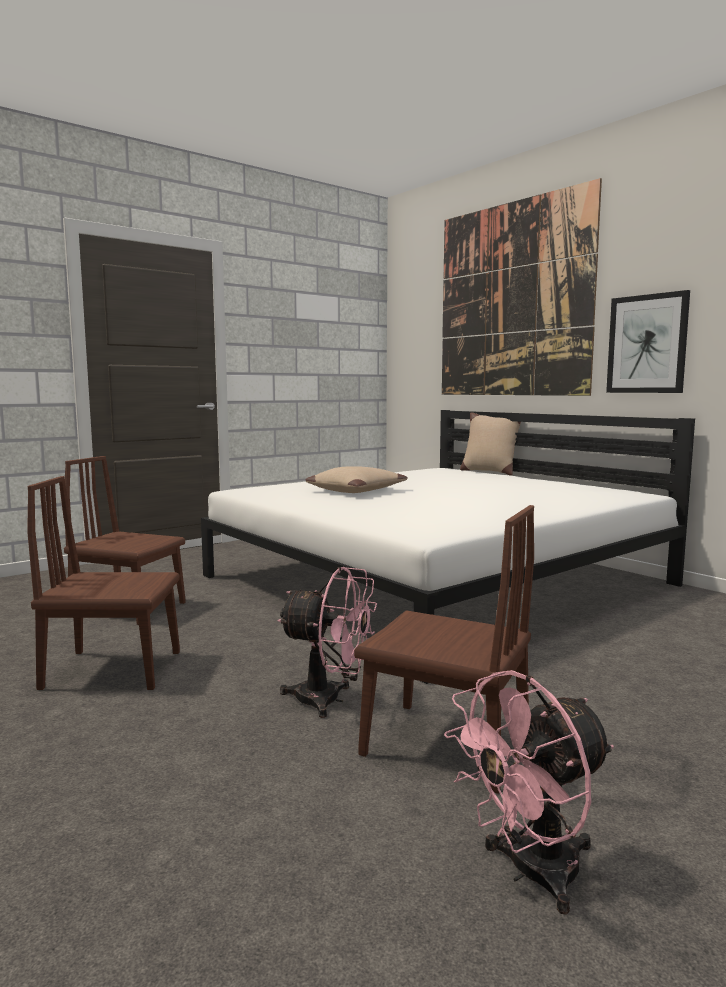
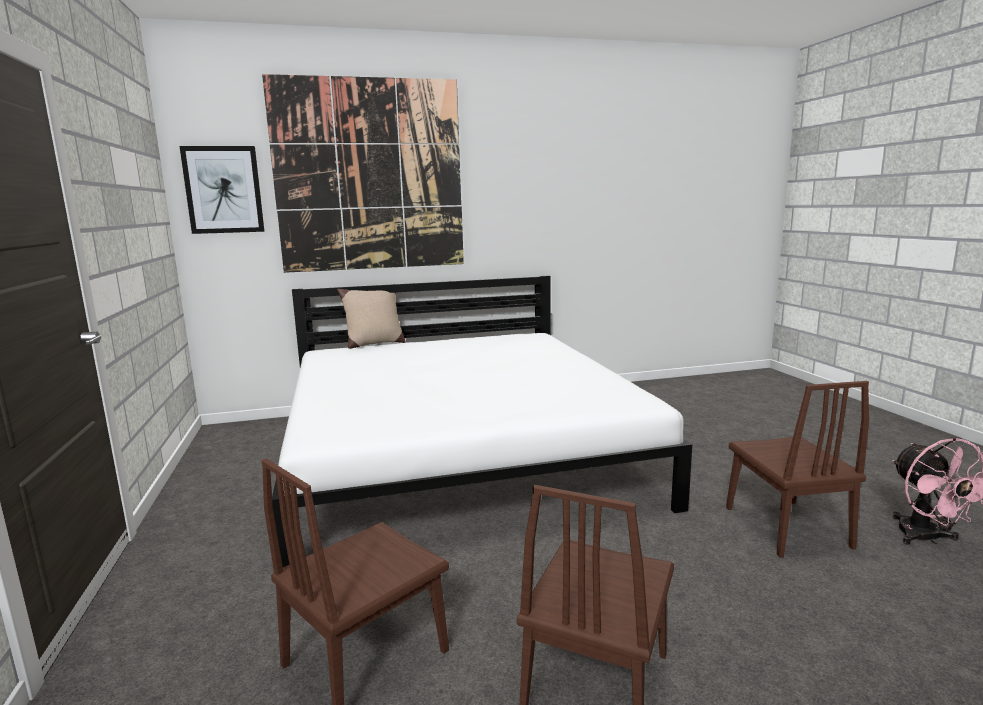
camera: 65 degrees left, 5 degrees up
pink fan [277,567,377,718] -> none
beige pillow [305,466,408,493] -> none
brown chair [354,505,534,794] -> brown chair turned 120 degrees clockwise [726,381,869,558]
picture [606,290,690,393] -> picture moved to [179,146,264,234]

